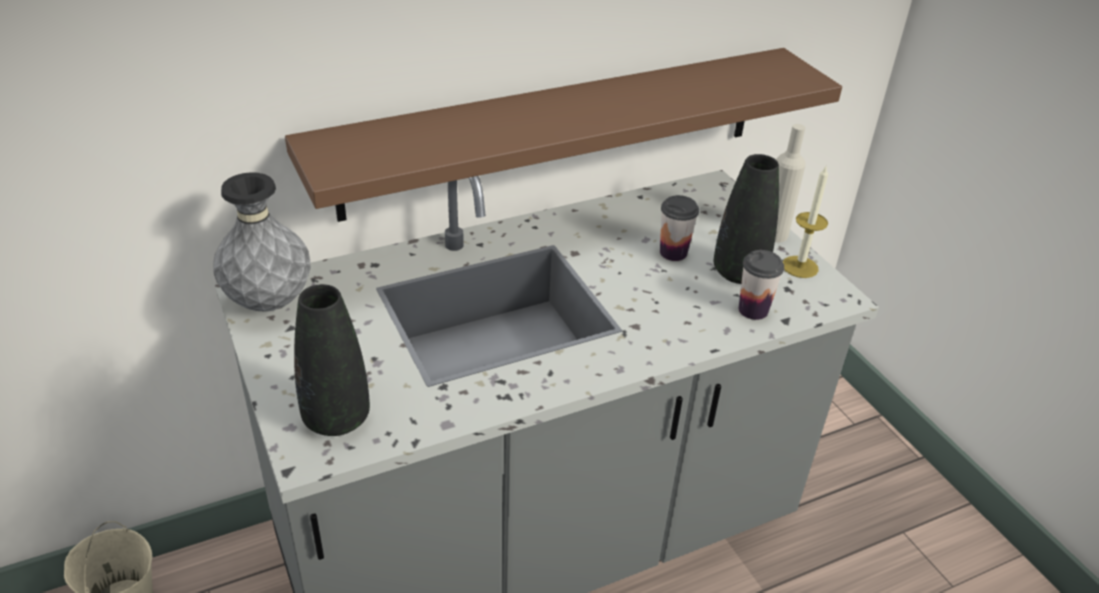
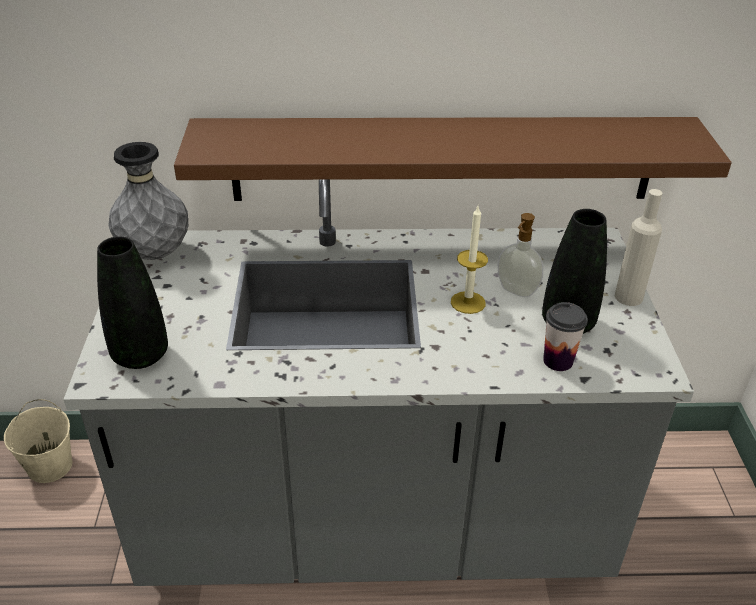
camera: 25 degrees right, 0 degrees up
cup [660,195,699,261] -> soap dispenser [498,213,543,297]
candle [783,167,828,278] -> candle moved to [451,206,488,314]

